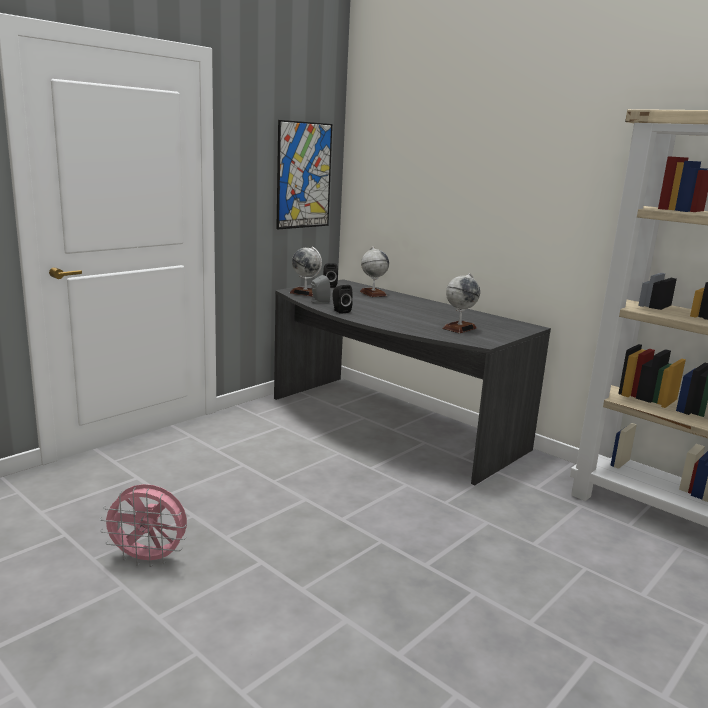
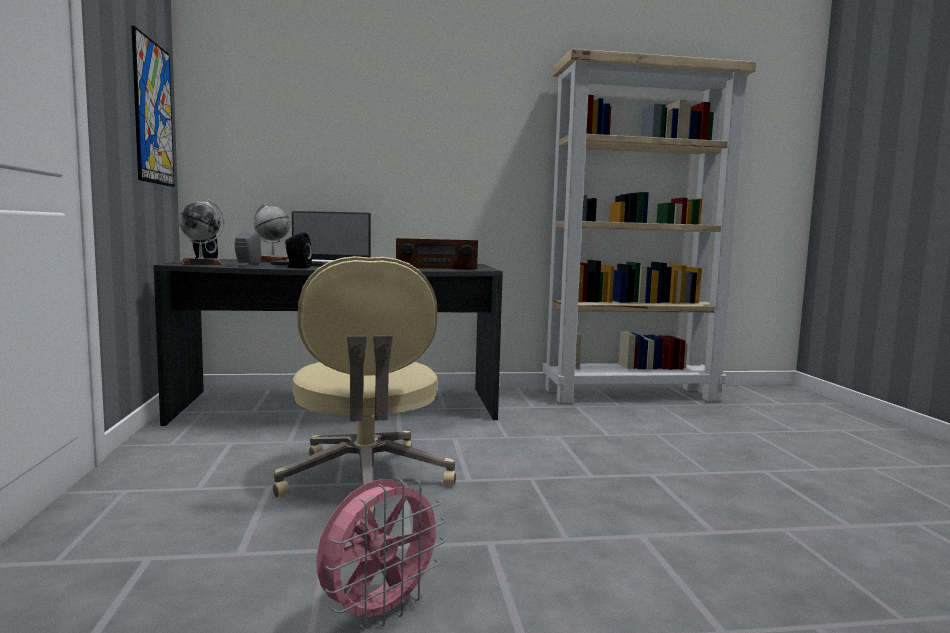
camera: 50 degrees left, 10 degrees down
globe [442,273,480,333] -> radio [396,238,478,269]
none -> laptop [270,211,371,267]
none -> beige office chair [273,256,456,519]

